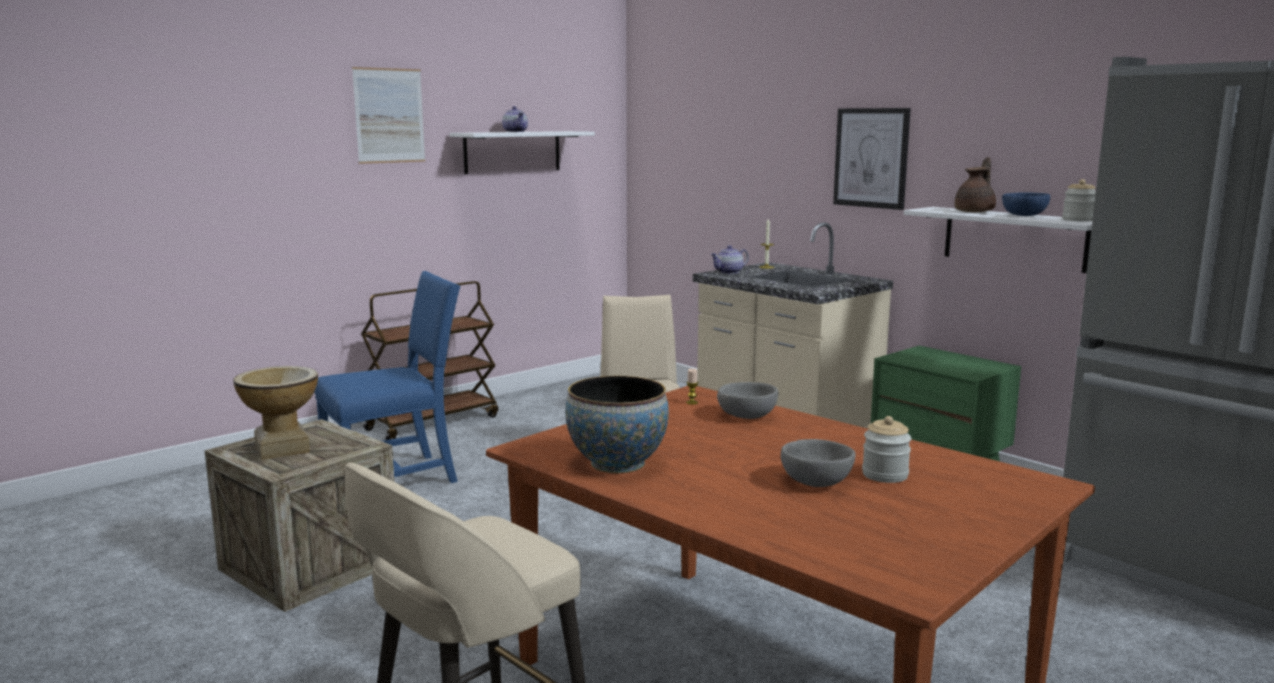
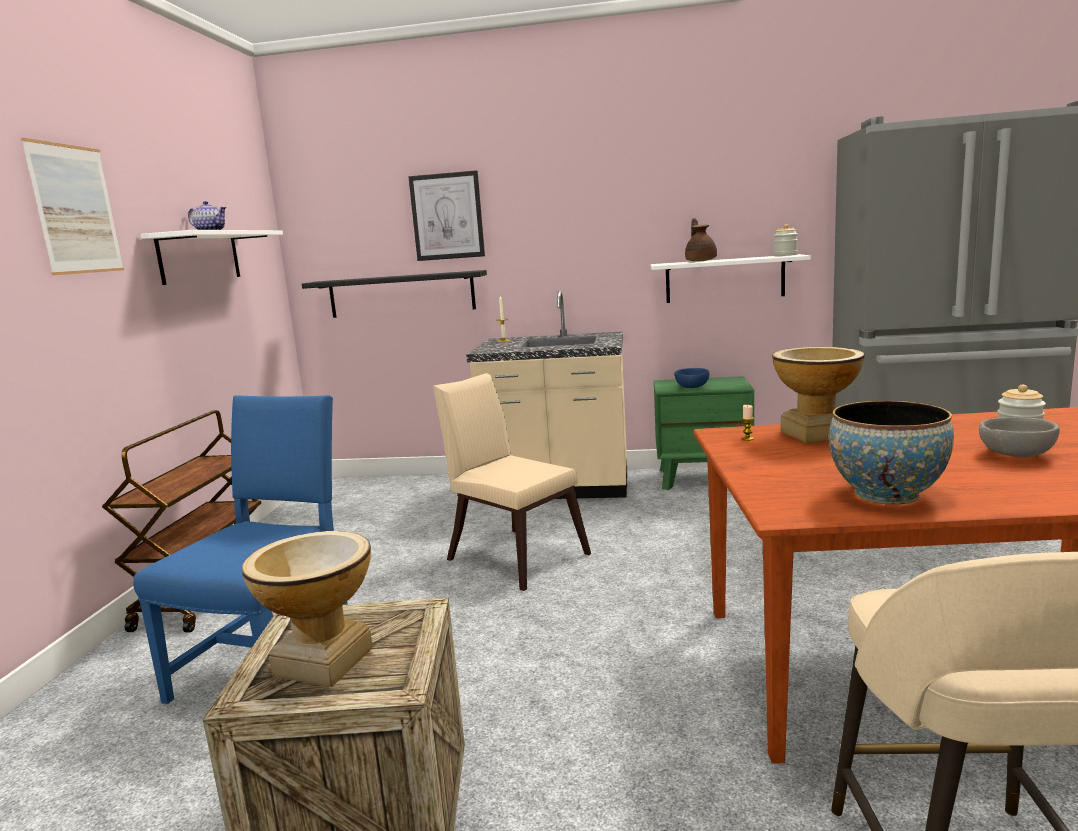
camera: 40 degrees left, 0 degrees up
teapot [710,245,749,274] -> none
grey bowl [717,382,778,419] -> vase [772,347,865,443]
picture [833,108,911,210] -> picture moved to [408,170,485,261]
blue bowl [1002,192,1050,216] -> blue bowl moved to [674,368,709,388]
none -> black shelf [302,270,487,318]

